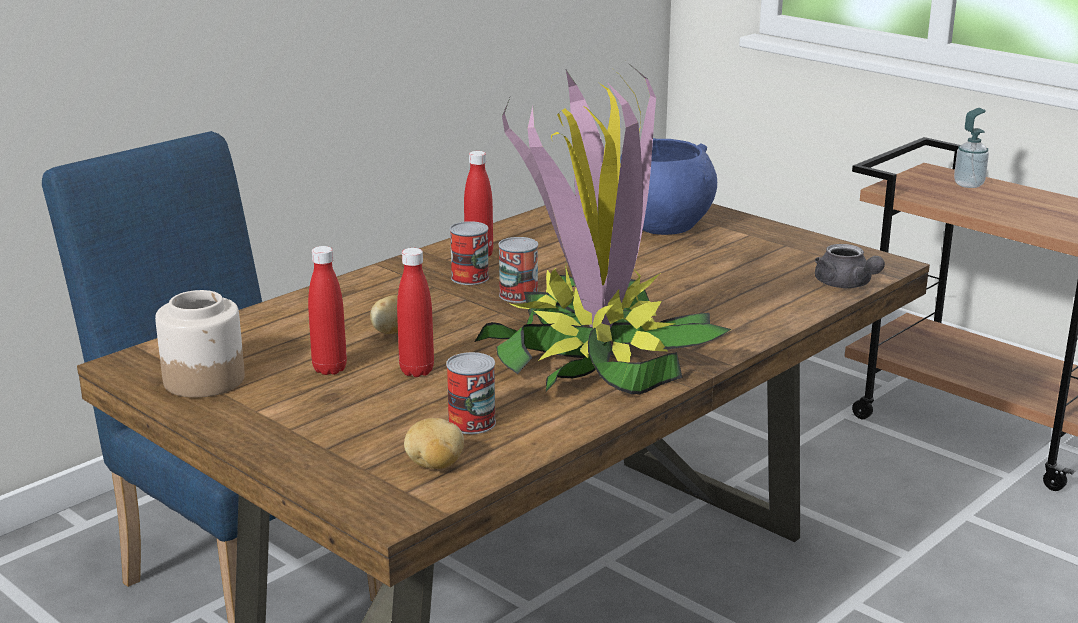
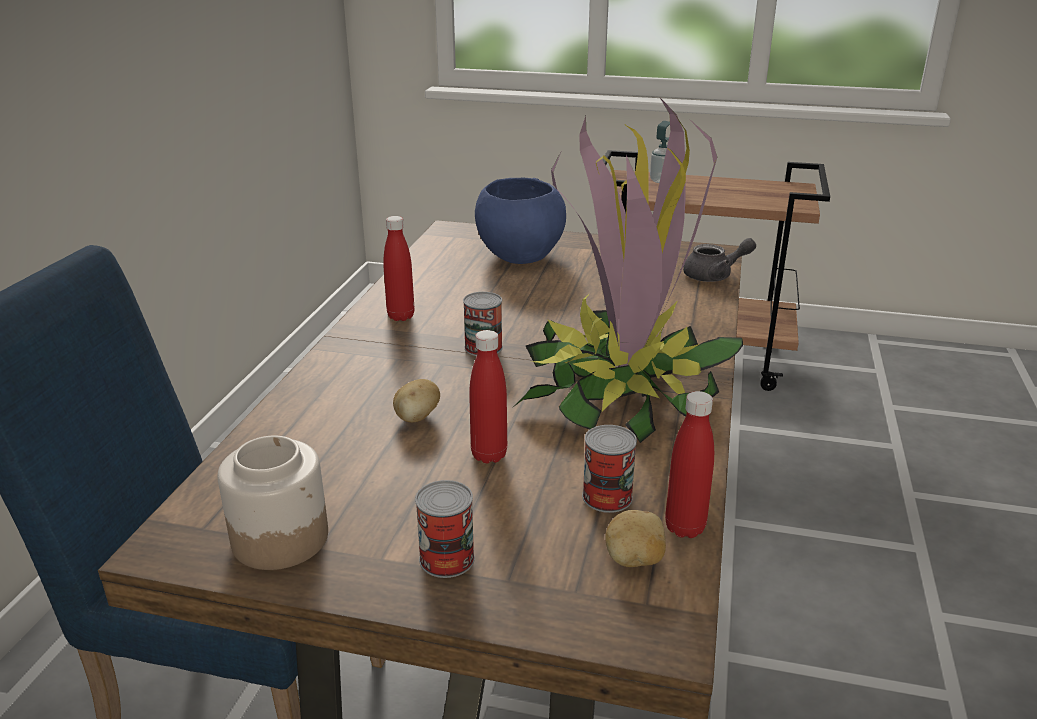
camera: 30 degrees left, 5 degrees up
red bottle [308,246,347,375] -> red bottle moved to [665,391,714,538]
can [450,221,489,285] -> can moved to [415,480,475,578]
grey teapot [815,244,885,288] -> grey teapot turned 45 degrees counterclockwise [683,238,756,282]

